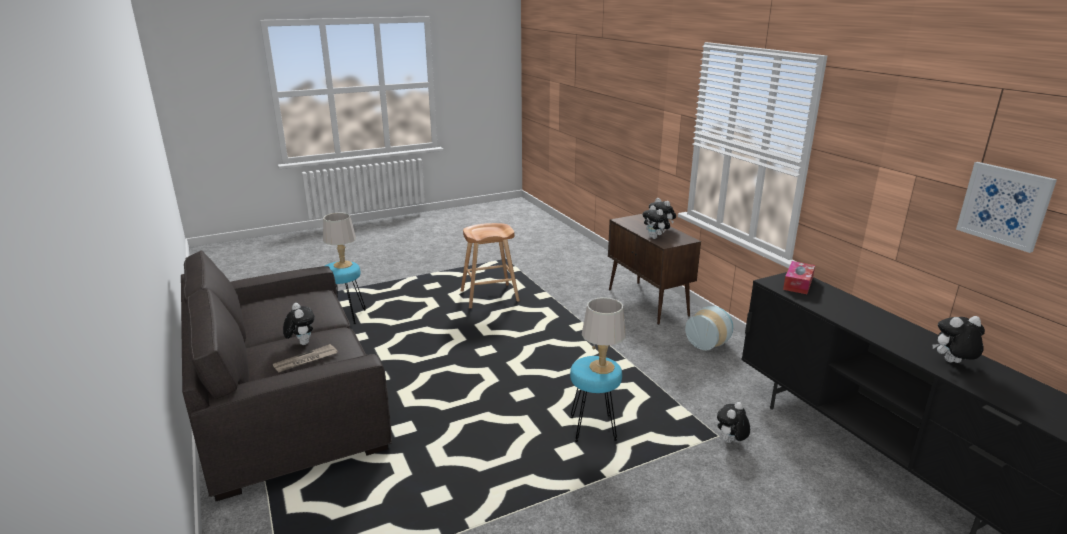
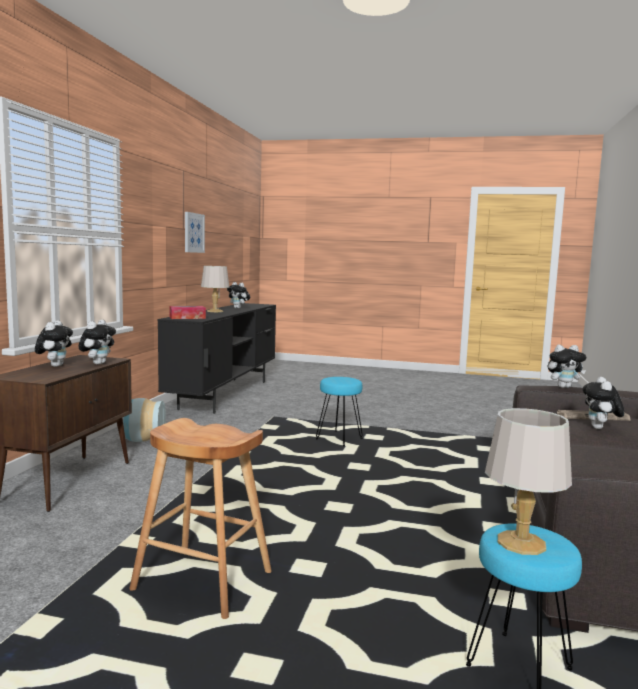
camera: 140 degrees left, 15 degrees down
grey table lamp [582,297,626,374] -> grey table lamp moved to [201,266,229,312]
plush toy [717,402,750,443] -> plush toy moved to [548,345,586,388]

